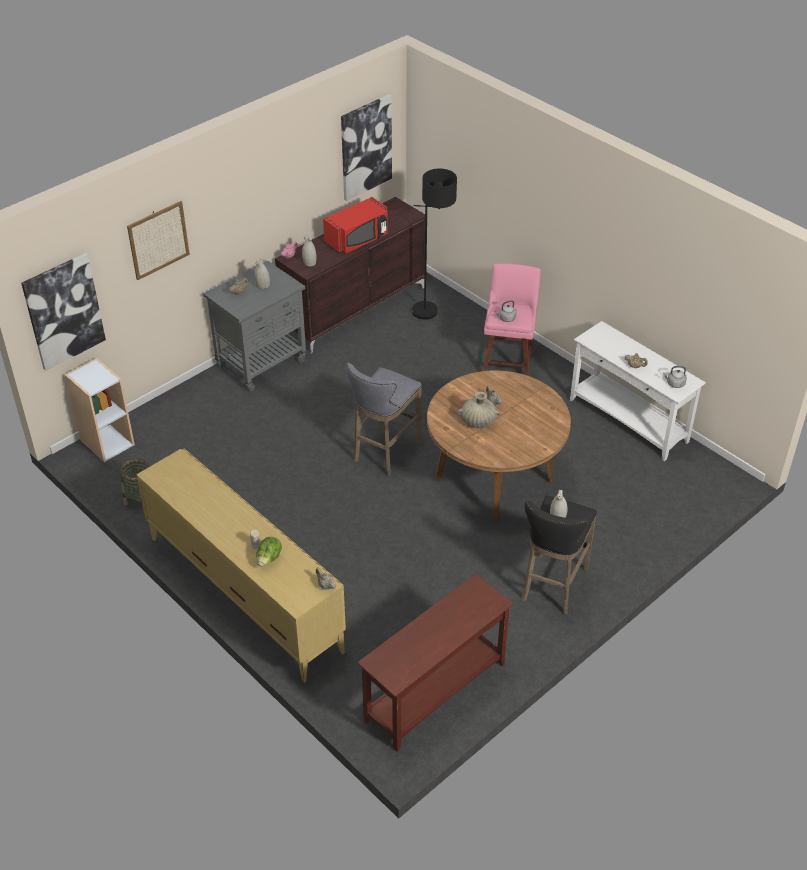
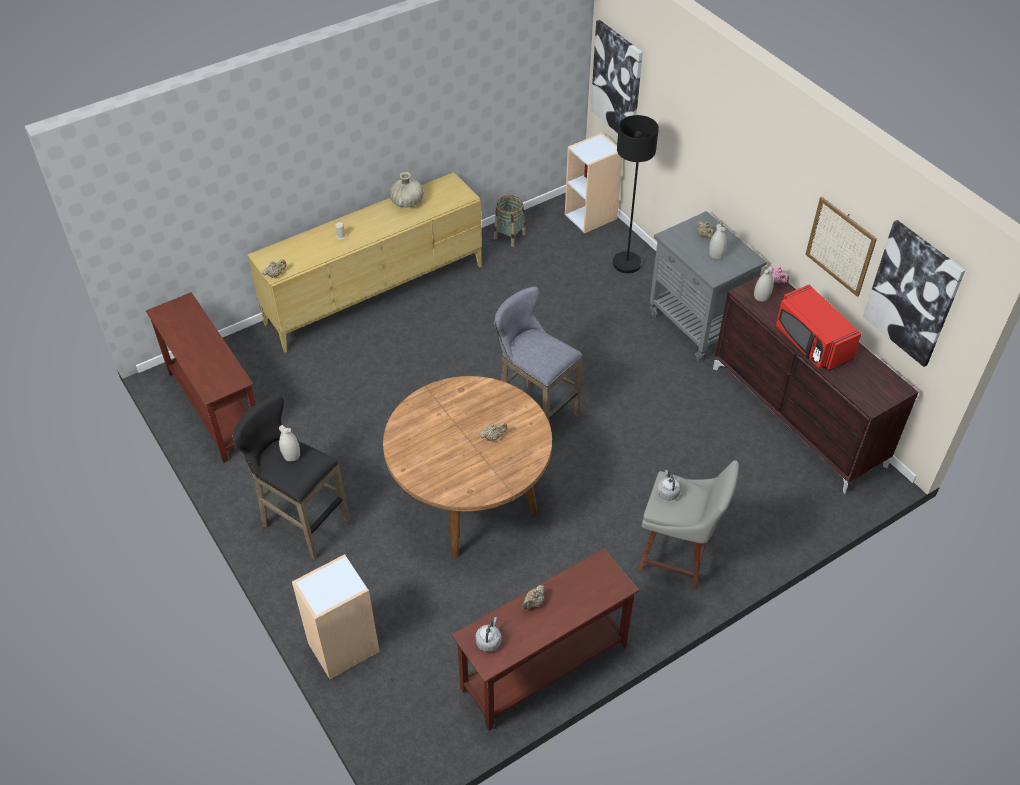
camera: 100 degrees right, 5 degrees up
picture [127,201,190,280] -> picture moved to [805,197,877,297]
lettuce [256,537,282,566] -> none
black floor lamp [412,168,457,320] -> black floor lamp moved to [613,115,659,273]
beige vase [458,391,500,428] -> beige vase moved to [389,172,424,207]
pink stool [483,263,541,376] -> grey stool [637,460,739,589]
white console table [570,321,706,461] -> brown console table [452,548,639,731]
none -> bookcase [292,554,380,679]

